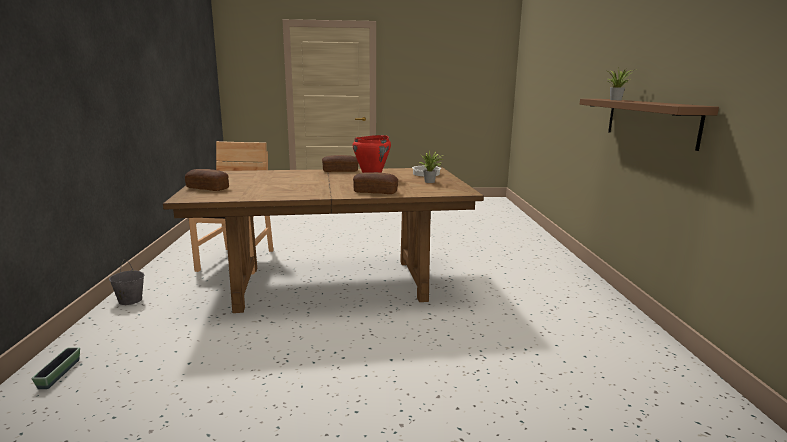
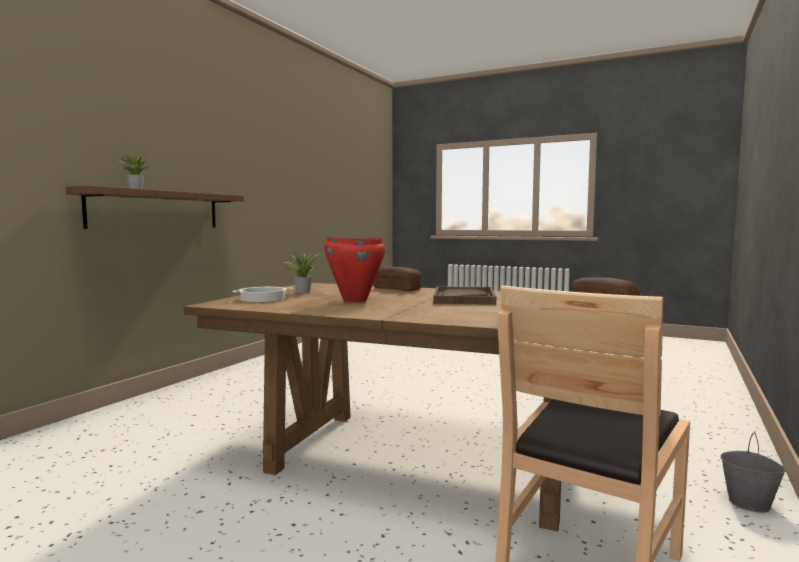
camera: 150 degrees left, 10 degrees down
planter [31,347,80,389] -> none
bread [322,155,358,172] -> none
none -> brown tray [433,286,496,305]

